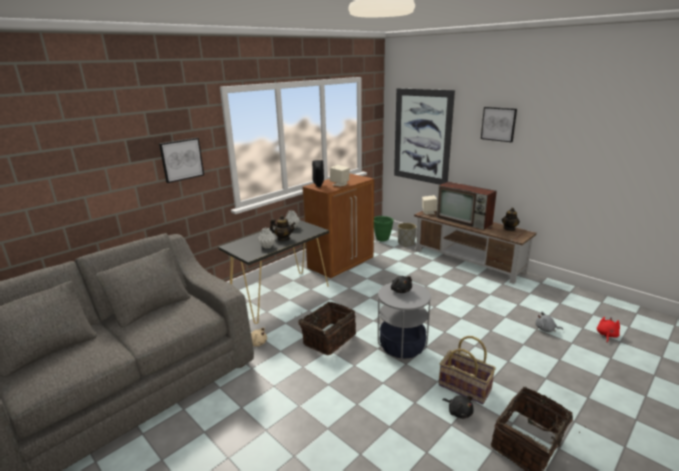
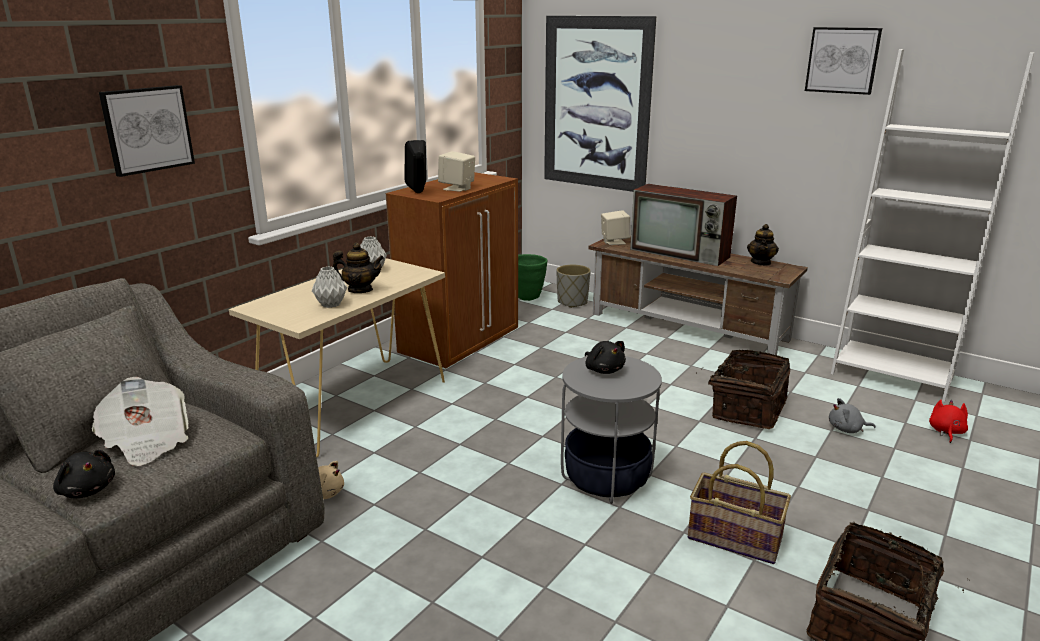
camera: 10 degrees left, 0 degrees up
black console table [218,220,329,324] -> beige console table [229,258,445,457]
basket [298,302,356,355] -> basket moved to [702,350,790,429]
black plush toy [443,395,474,419] -> black plush toy moved to [53,450,115,499]
picture [481,107,517,142] -> picture moved to [805,27,882,95]
none -> newspaper [92,377,189,466]
none -> white bookcase [831,49,1034,402]

